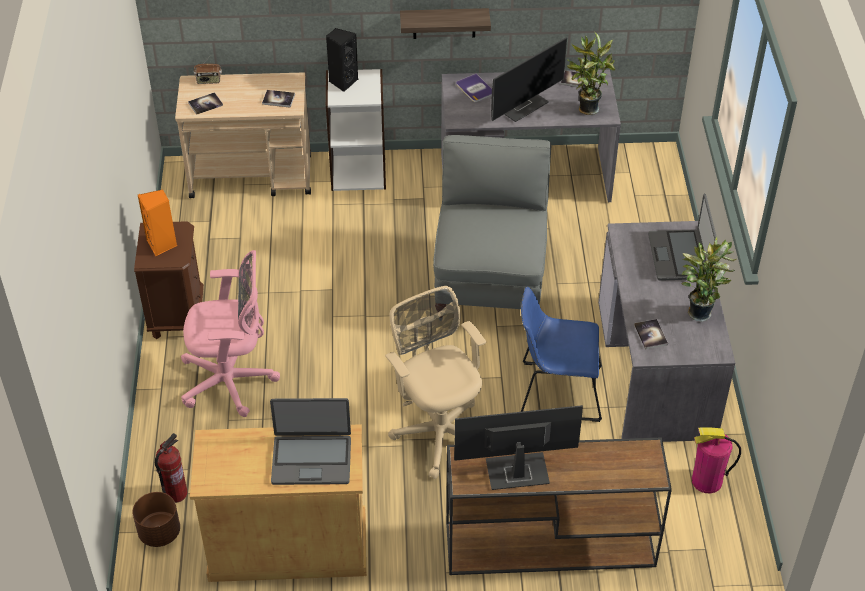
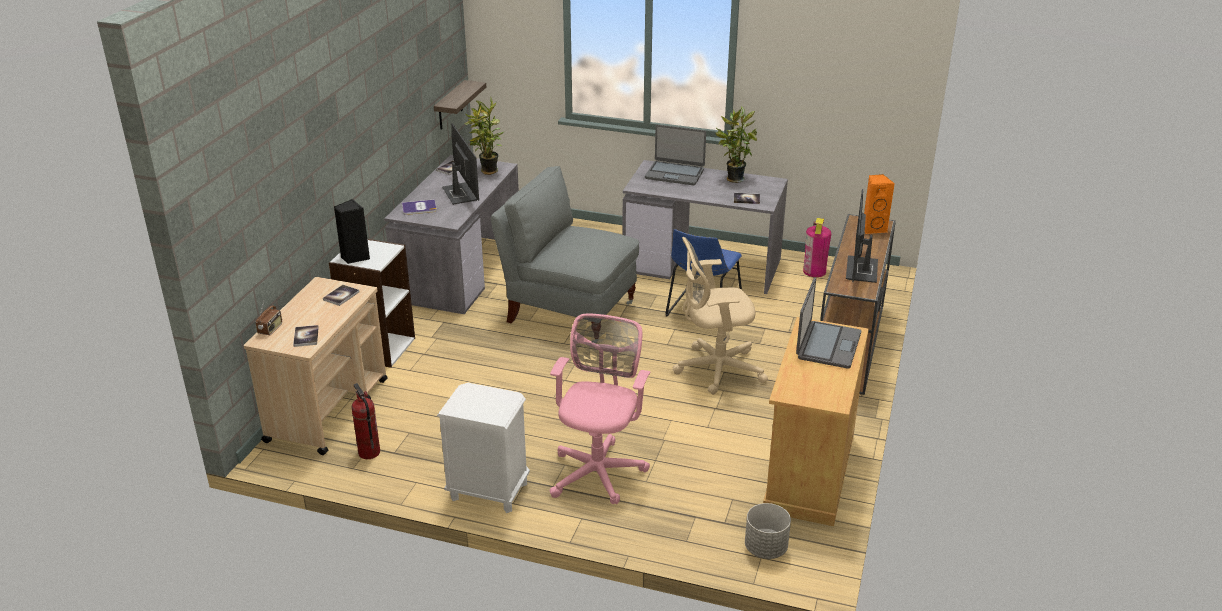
camera: 70 degrees left, 15 degrees down
brown planter [133,492,180,547] -> grey planter [745,503,791,559]
brown nightstand [134,221,204,339] -> white nightstand [437,383,530,513]
orange speaker [138,190,177,256] -> orange speaker moved to [864,174,895,234]
fire extinguisher [155,433,187,503] -> fire extinguisher moved to [351,383,380,459]
shelf [400,8,491,39] -> shelf moved to [434,80,486,130]

